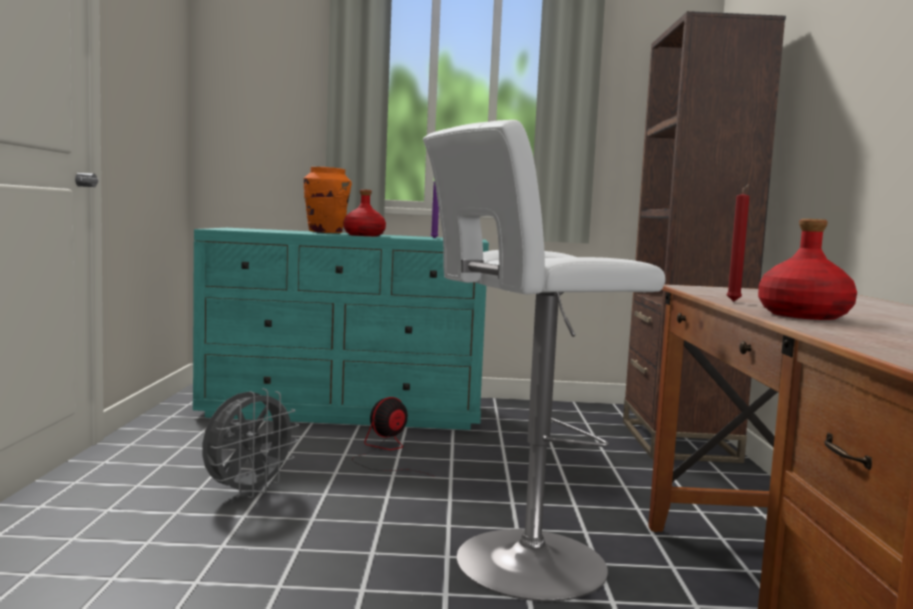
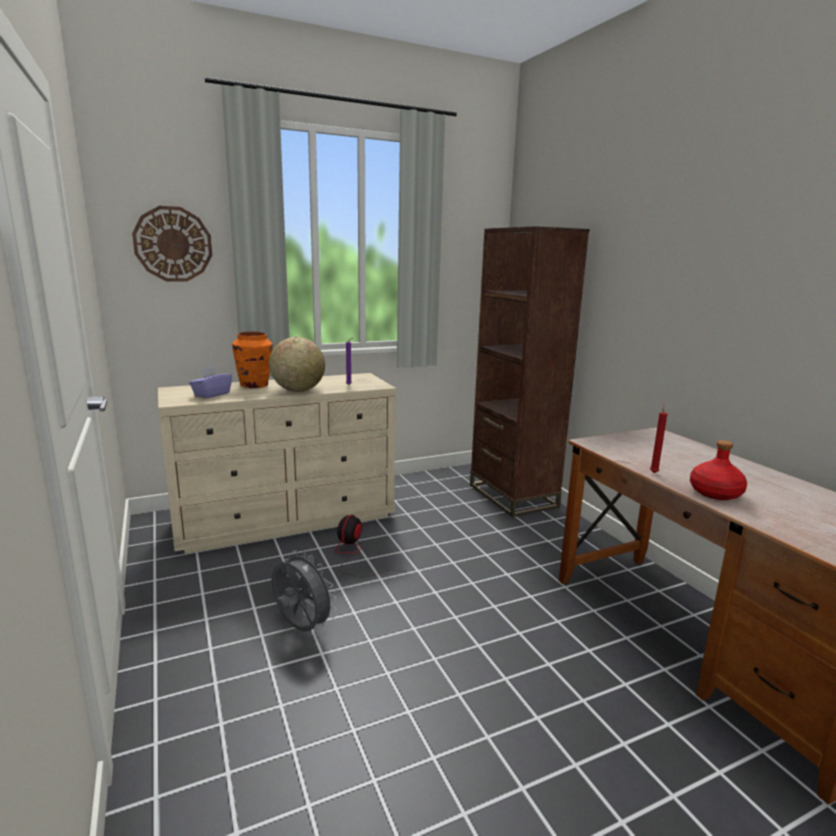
camera: 25 degrees left, 10 degrees up
turquoise dresser [193,228,489,430] -> beige dresser [158,373,396,554]
grey fan [202,388,299,498] -> grey fan turned 60 degrees counterclockwise [271,550,337,632]
red bottle [343,189,386,236] -> globe [269,337,325,392]
white stool [423,120,665,601] -> none
none -> wall clock [132,206,212,282]
none -> purple tissue box [189,366,232,398]

